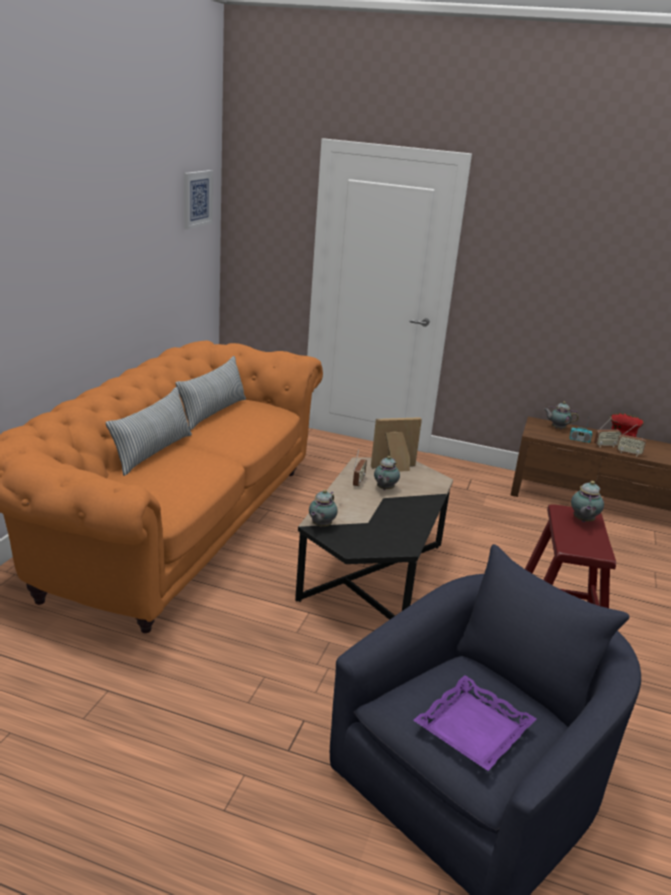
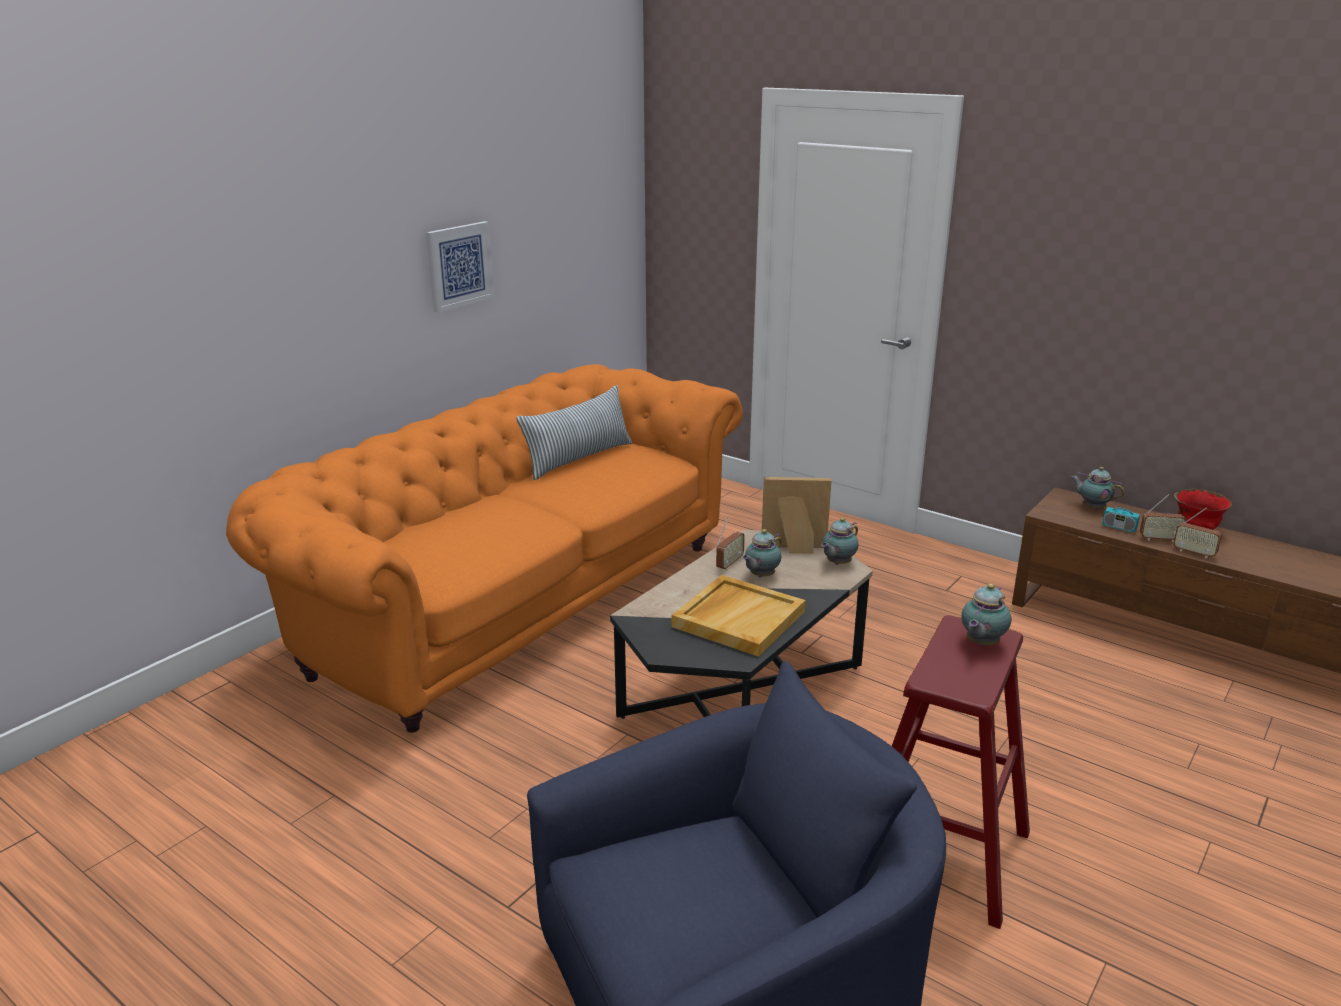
camera: 20 degrees right, 0 degrees up
pillow [106,387,192,476] -> none
picture [184,170,213,229] -> picture moved to [426,221,494,313]
teapot [309,490,338,527] -> teapot moved to [821,518,859,565]
purple tray [413,675,537,771] -> none
none -> beige tray [672,575,806,657]

